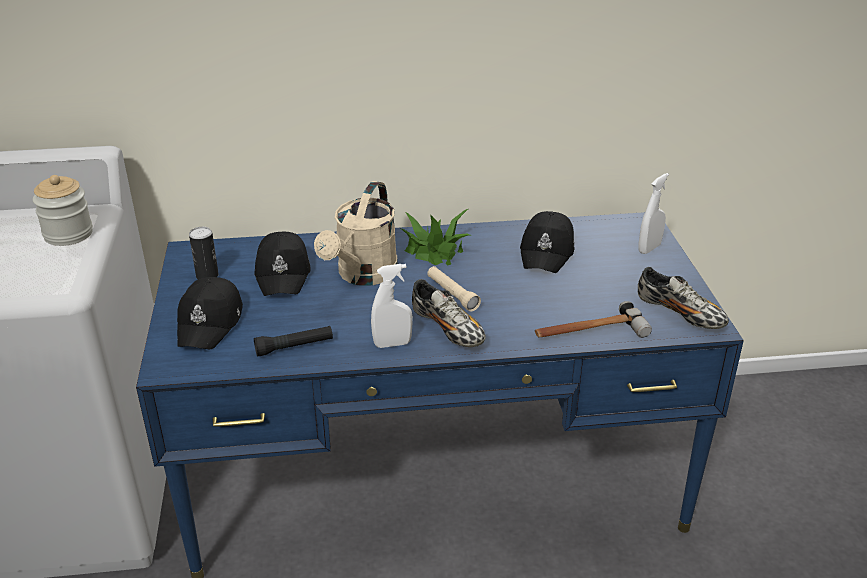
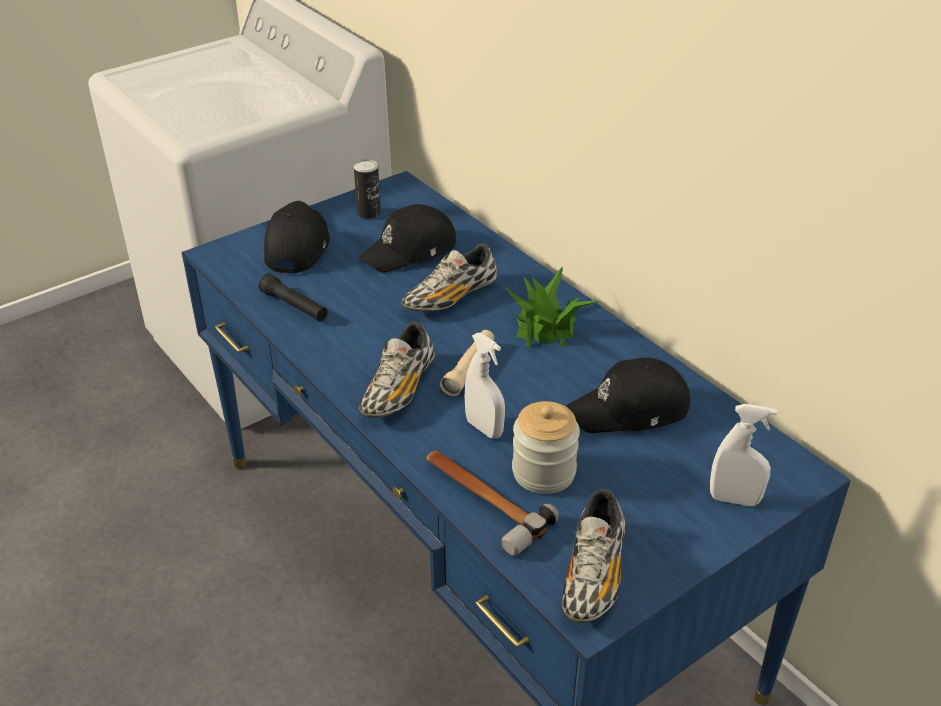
camera: 60 degrees right, 5 degrees up
jar [33,175,93,246] -> jar moved to [512,401,580,494]
black cap [177,277,243,349] -> black cap turned 120 degrees clockwise [264,201,330,274]
beige watering can [314,181,398,286] -> shoe [401,243,497,312]
white spray bottle [371,264,413,348] -> white spray bottle moved to [465,333,505,439]

